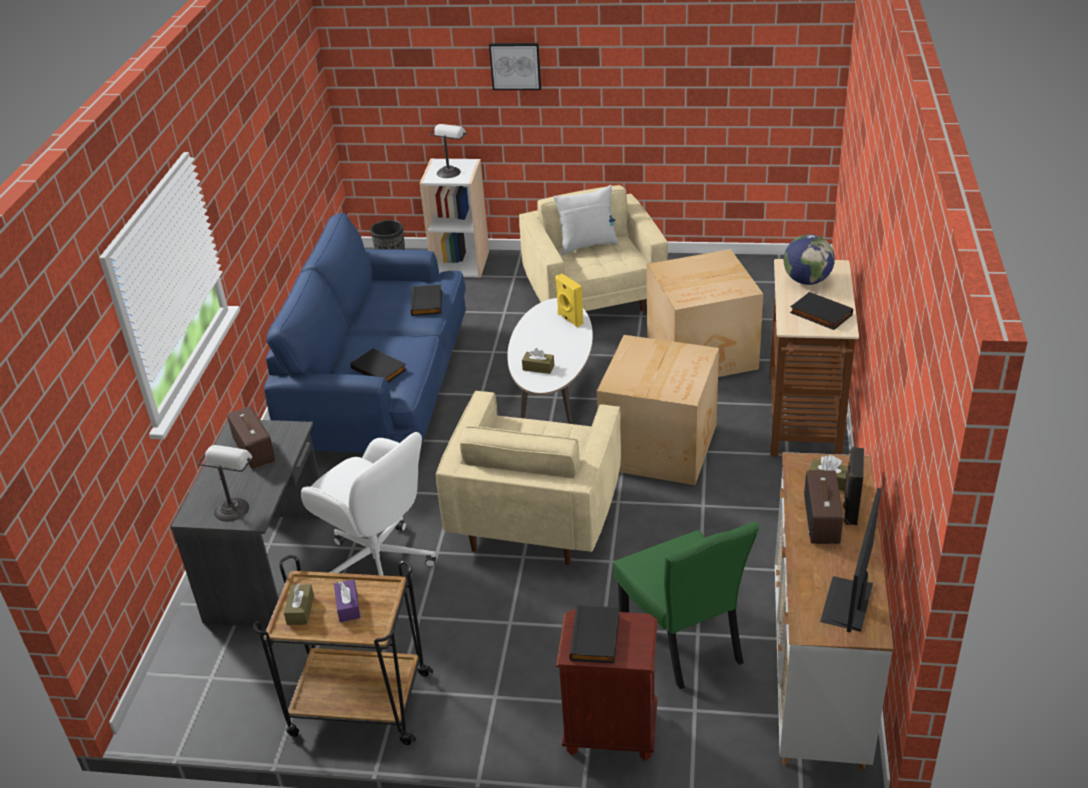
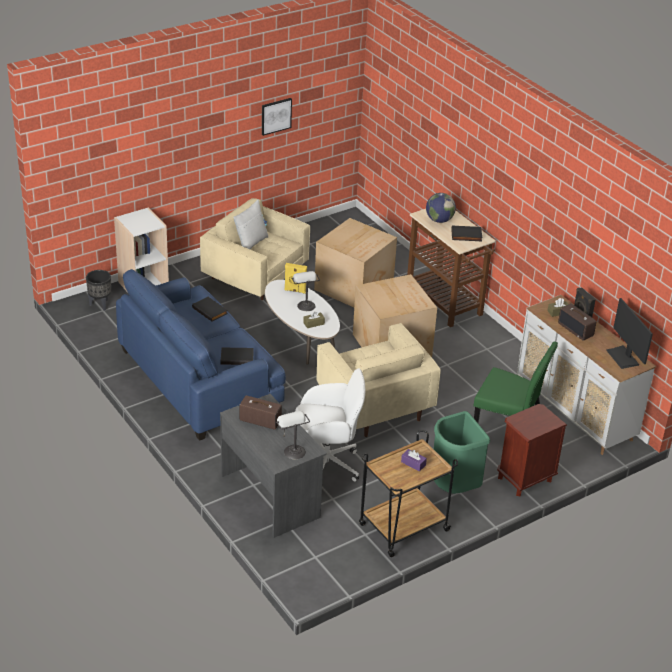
camera: 45 degrees left, 0 degrees up
brown tissue box [284,583,314,625] -> none
table lamp [429,124,466,178] -> table lamp moved to [292,271,320,311]
picture [489,43,541,90] -> picture moved to [262,98,292,136]
black book [569,605,620,663] -> none
none -> green trash can [434,411,490,494]

